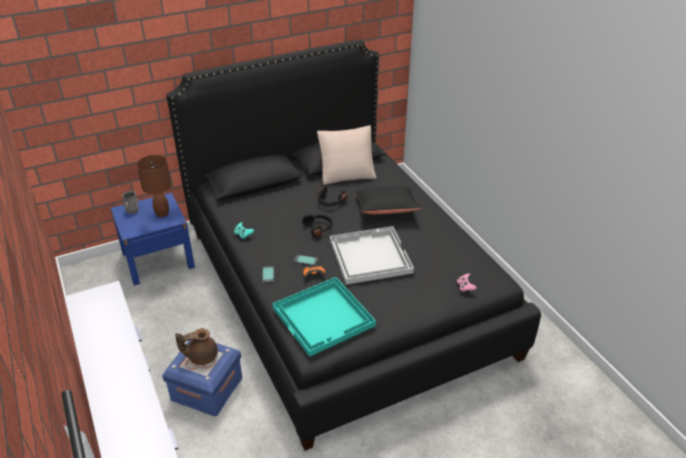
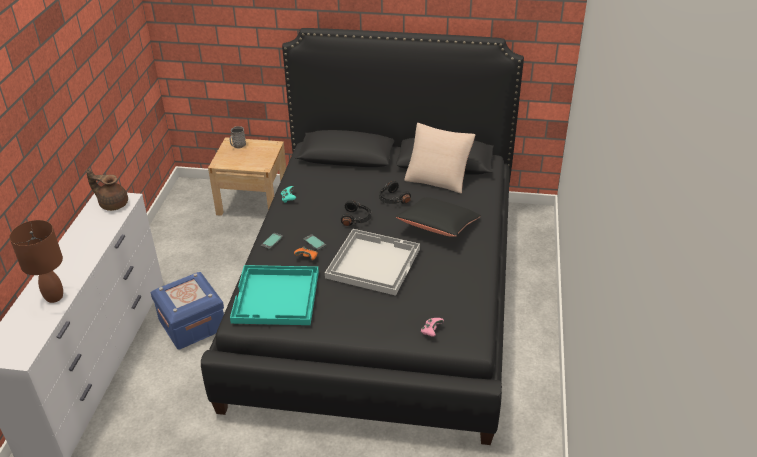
camera: 35 degrees right, 0 degrees up
blue nightstand [111,192,195,286] -> beige nightstand [208,137,286,216]
brown table lamp [137,155,171,217] -> brown table lamp moved to [10,220,63,303]
brown teapot [175,328,218,365] -> brown teapot moved to [86,169,128,211]

